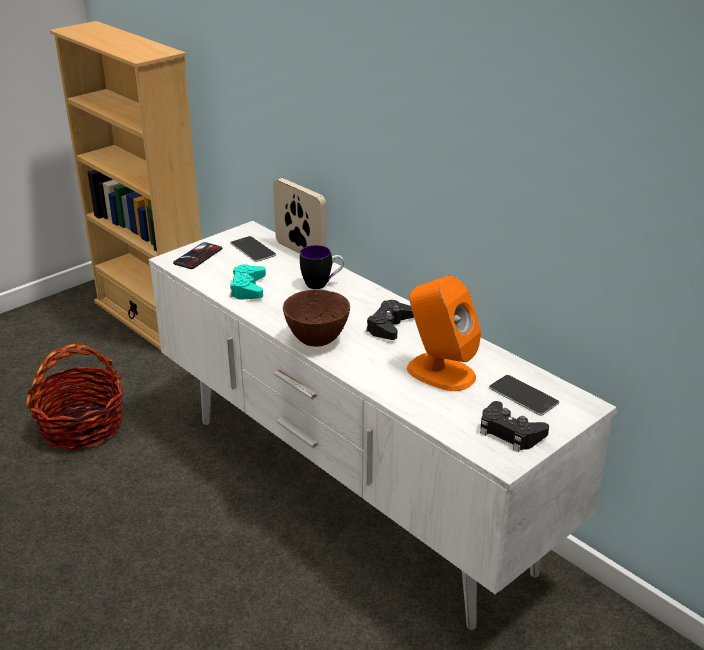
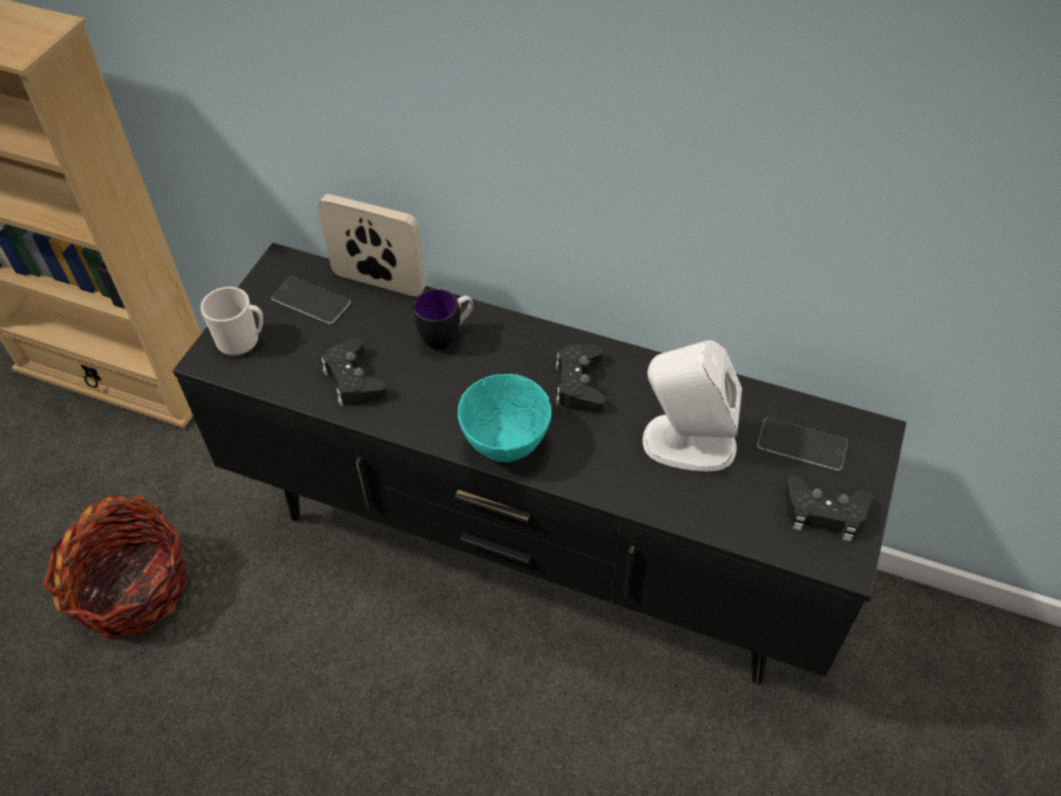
camera: 25 degrees left, 20 degrees up
white tv stand [149,221,618,630] -> black tv stand [173,243,907,684]
phone [173,242,223,269] -> mug [200,287,263,356]
turquoise game controller [230,264,266,300] -> black game controller [321,338,387,406]
brown bowl [283,290,350,347] -> turquoise bowl [458,374,552,462]
orange speaker [407,276,481,391] -> white speaker [643,340,742,471]

